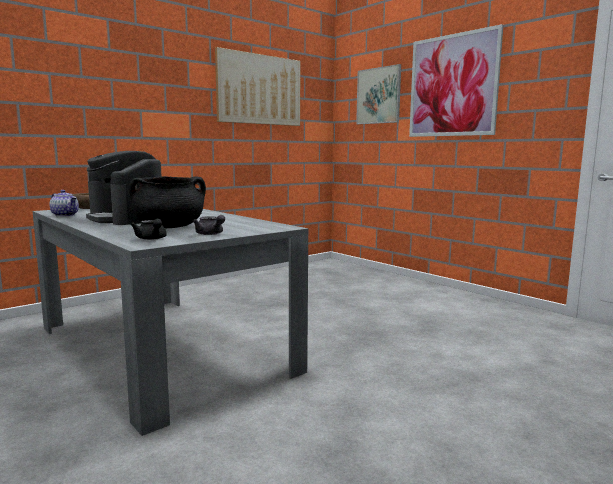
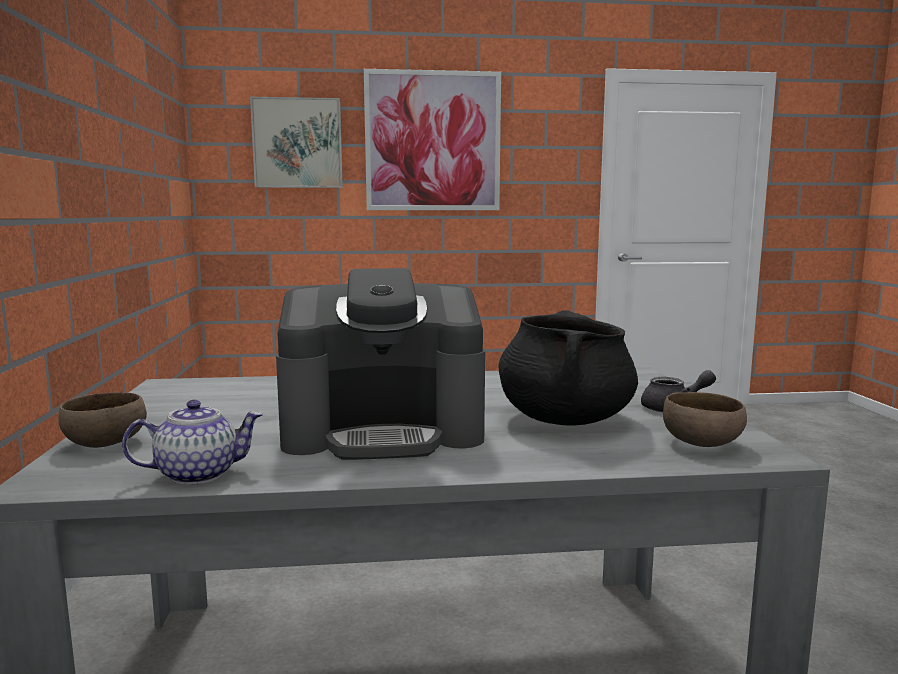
camera: 55 degrees left, 0 degrees up
black teapot [130,219,167,240] -> brown bowl [663,392,747,447]
picture [215,47,300,126] -> none

